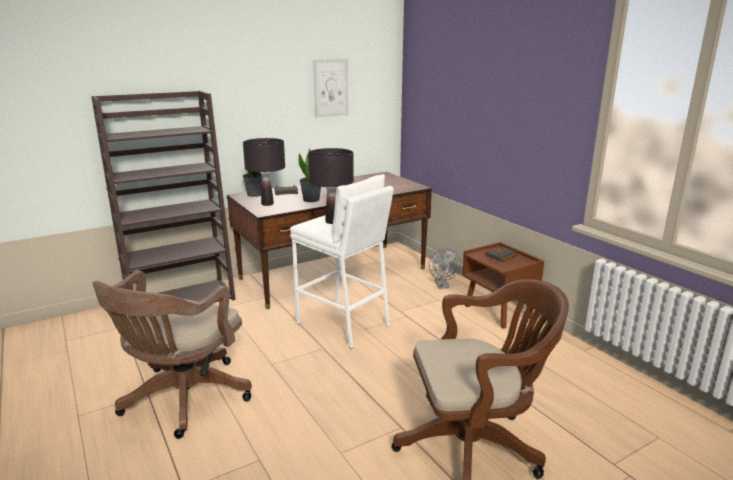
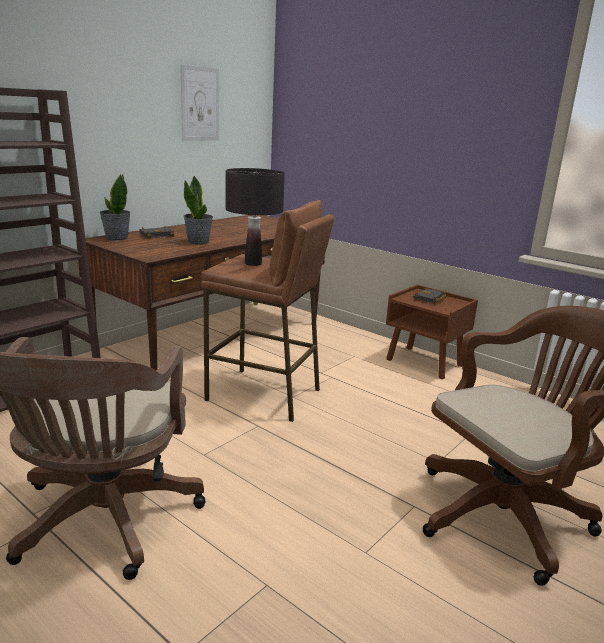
camera: 20 degrees left, 0 degrees up
black table lamp [243,138,285,206] -> none
white stool [290,174,394,349] -> brown stool [201,200,334,422]
grey fan [429,248,461,289] -> none

